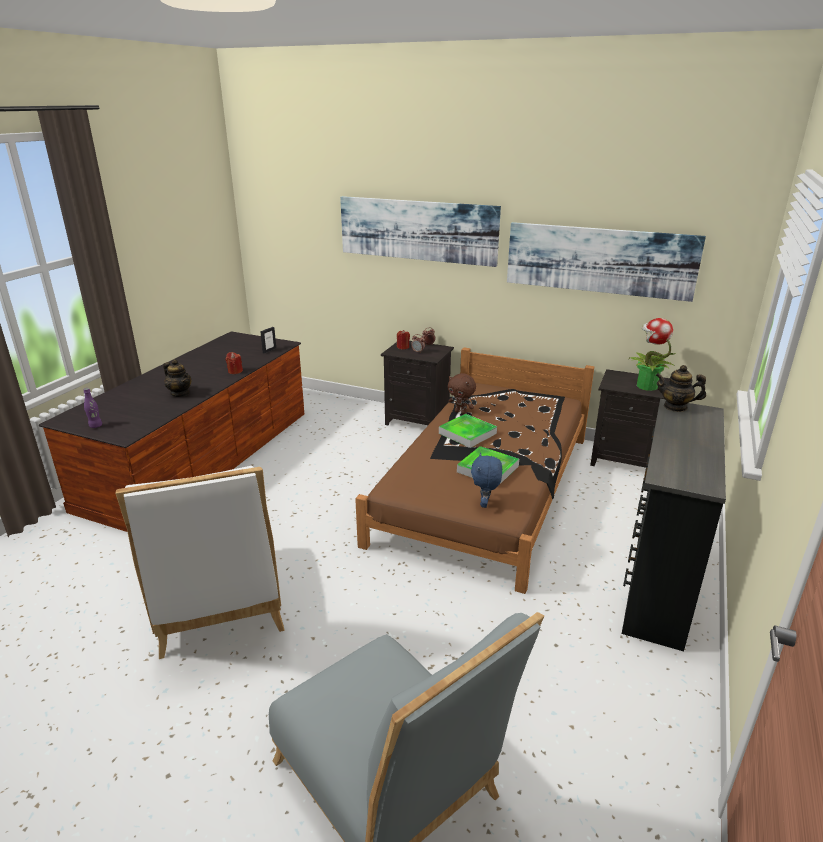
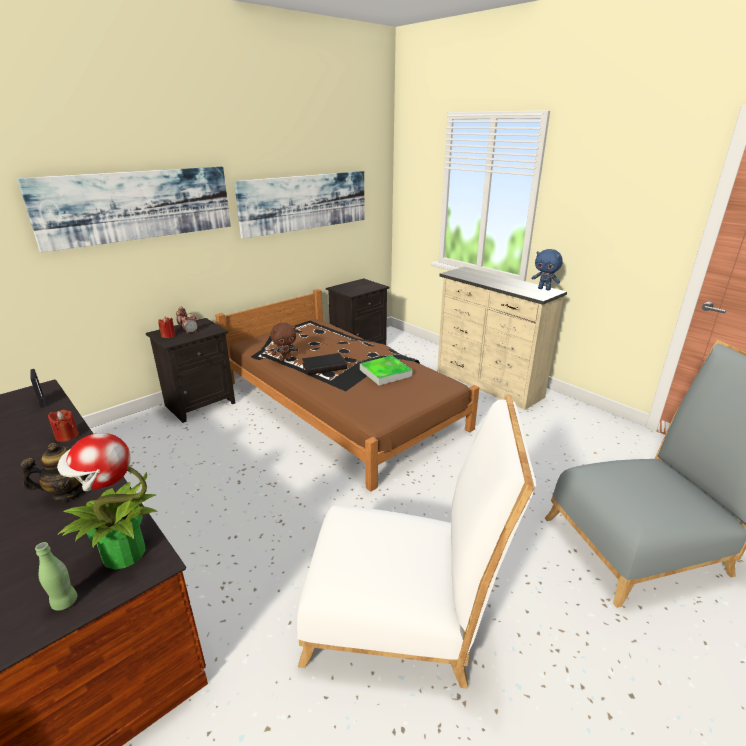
camera: 65 degrees left, 0 degrees up
purple bottle [83,388,102,428] -> green bottle [35,542,77,611]
tray [439,414,497,448] -> black book [302,353,347,375]
blue plush toy [471,453,502,508] -> blue plush toy moved to [531,249,563,290]
black dresser [622,399,726,651] -> beige dresser [437,267,567,410]
potted plant [629,318,676,391] -> potted plant moved to [57,433,158,570]
teapot [655,365,706,412] -> none

